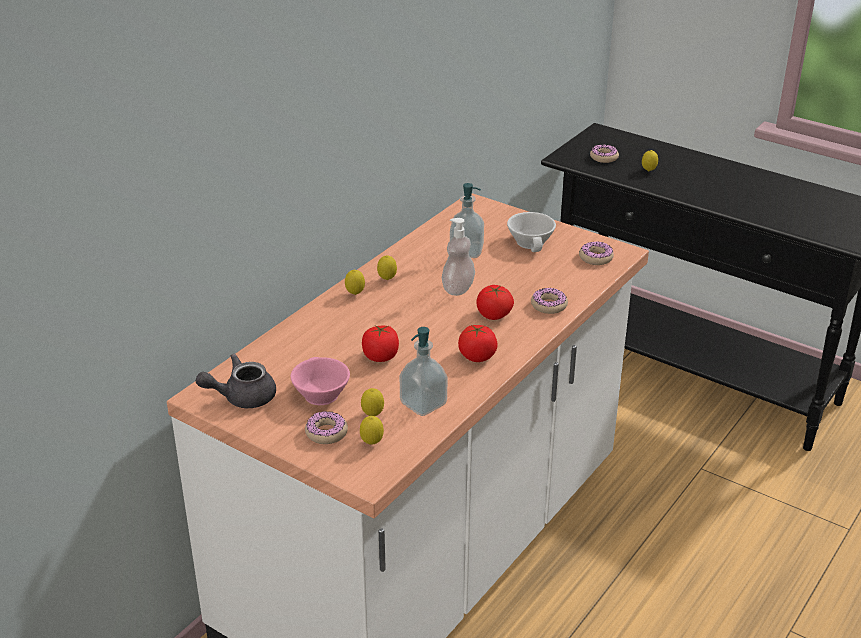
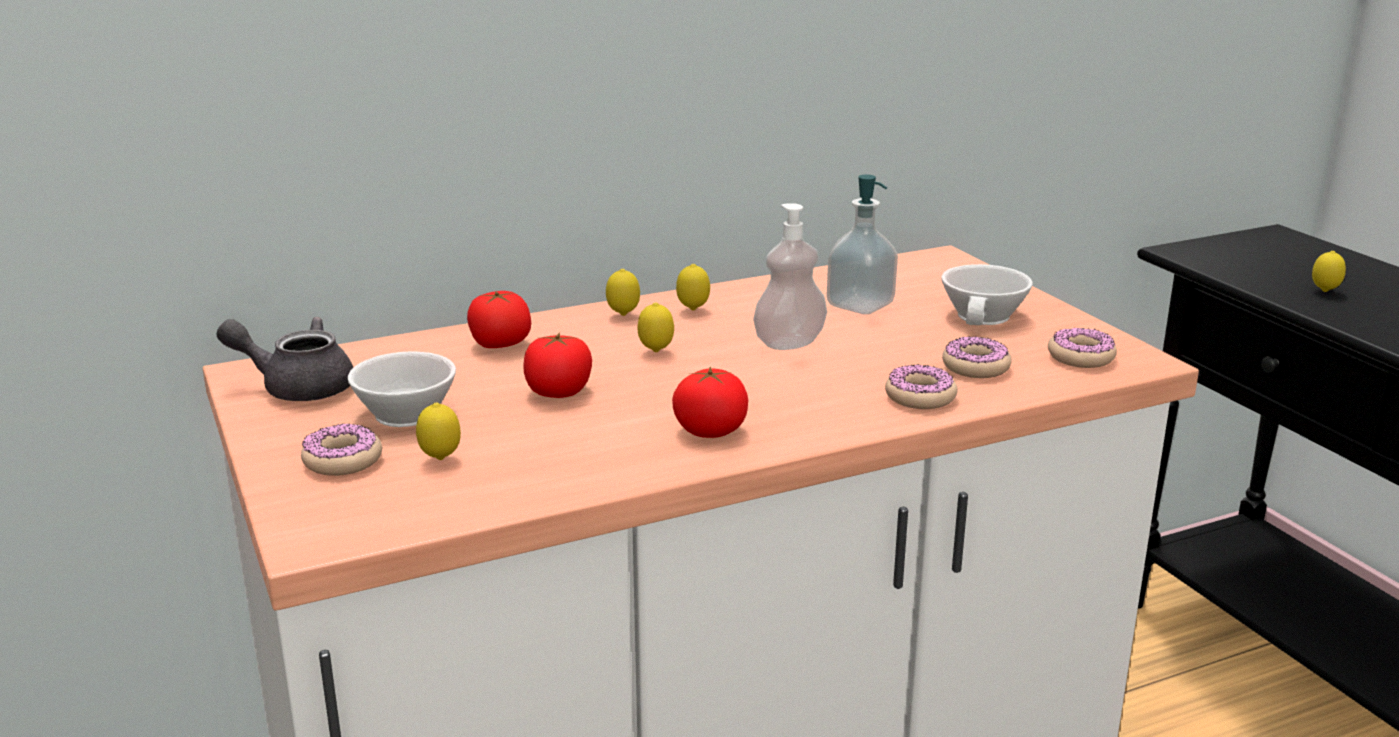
camera: 30 degrees right, 10 degrees down
pink cup [291,357,350,405] -> white cup [348,351,456,427]
lemon [360,416,384,445] -> lemon moved to [637,303,674,352]
soap dispenser [400,327,447,416] -> none
tomato [476,285,514,320] -> tomato moved to [467,291,531,348]
donut [590,144,619,163] -> donut moved to [942,336,1012,378]

